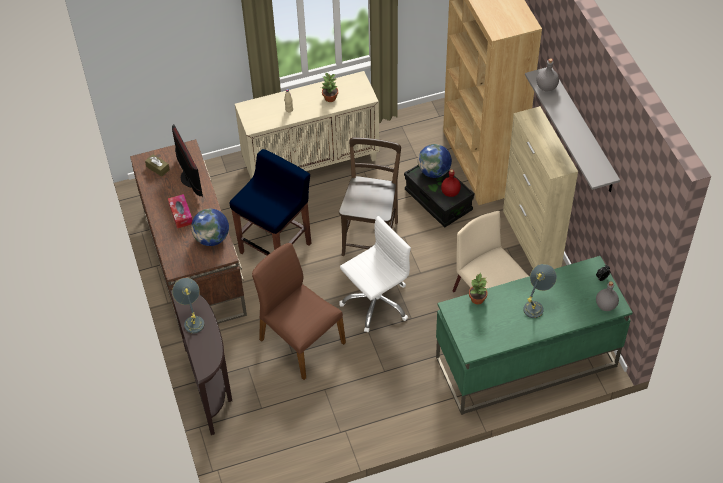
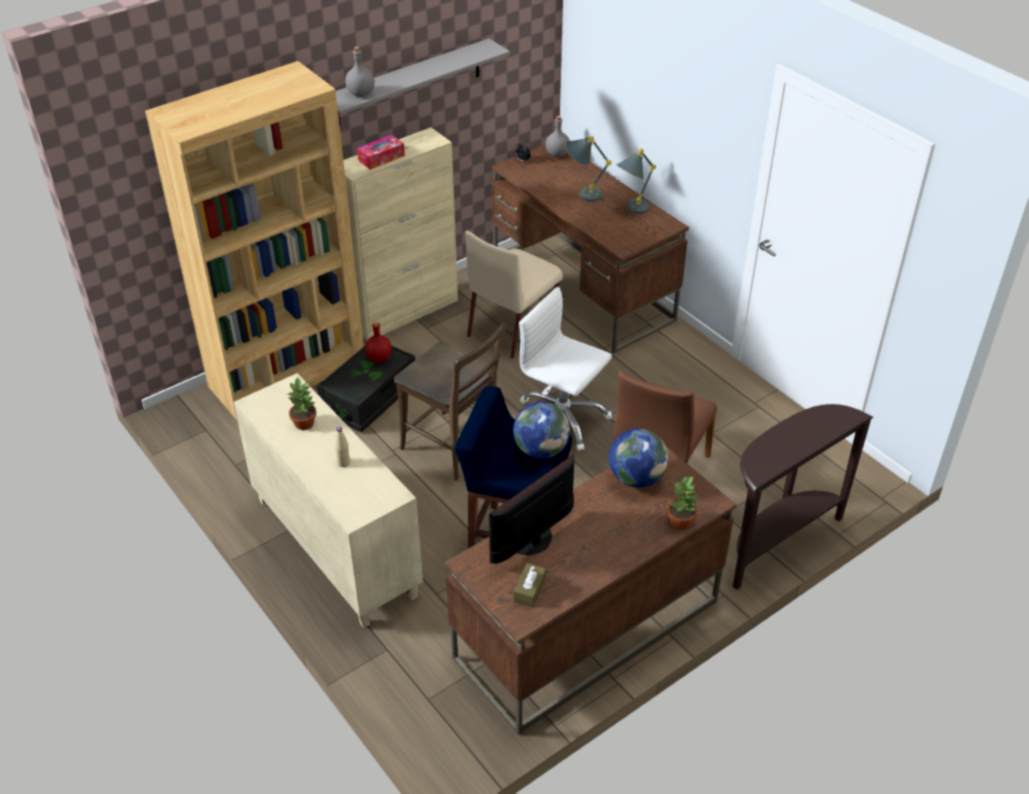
camera: 110 degrees left, 10 degrees down
tissue box [168,194,193,228] -> tissue box moved to [357,135,405,170]
grey table lamp [172,278,204,333] -> grey table lamp moved to [616,148,656,214]
brown chair [339,137,401,256] -> brown chair turned 135 degrees counterclockwise [394,323,506,481]
globe [418,144,452,178] -> globe moved to [513,402,570,459]
green desk [436,256,633,415] -> brown desk [491,144,689,353]
potted plant [469,273,487,305] -> potted plant moved to [667,476,698,529]

